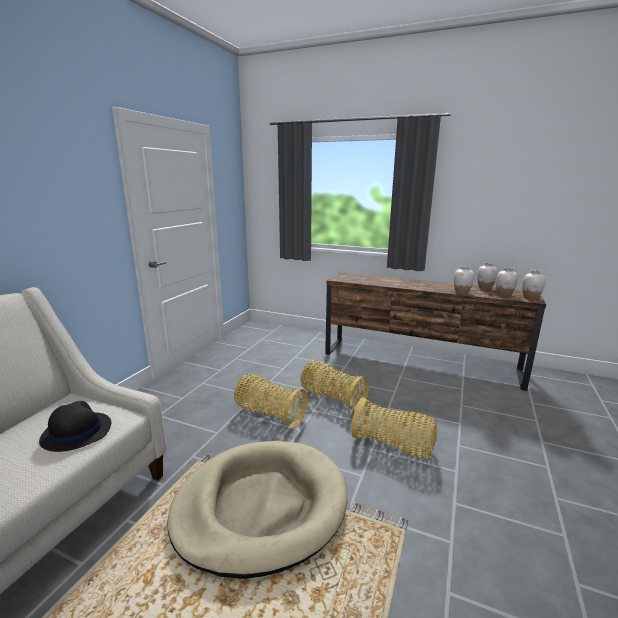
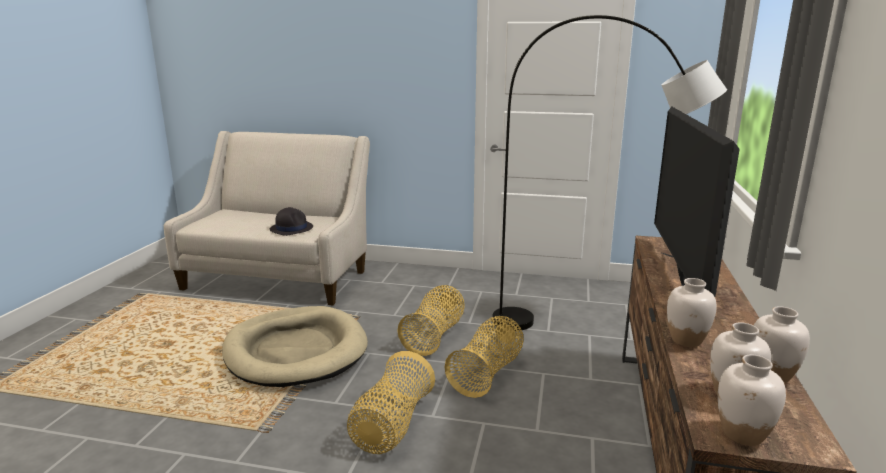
camera: 80 degrees right, 0 degrees up
none -> grey floor lamp [492,15,727,331]
none -> television [654,107,740,297]

